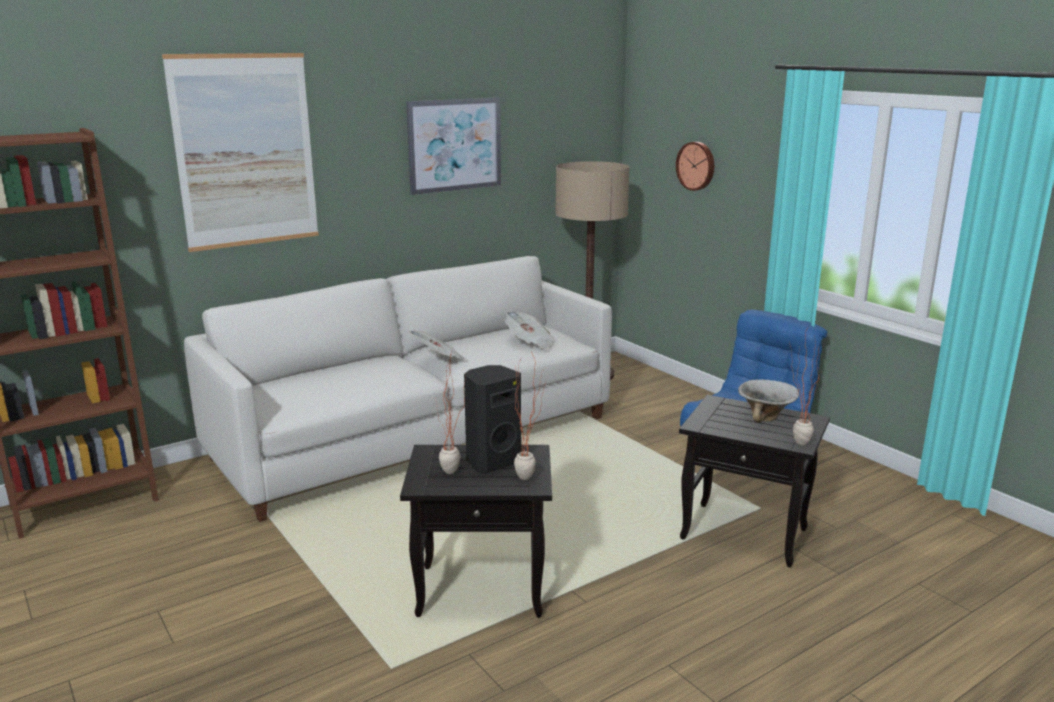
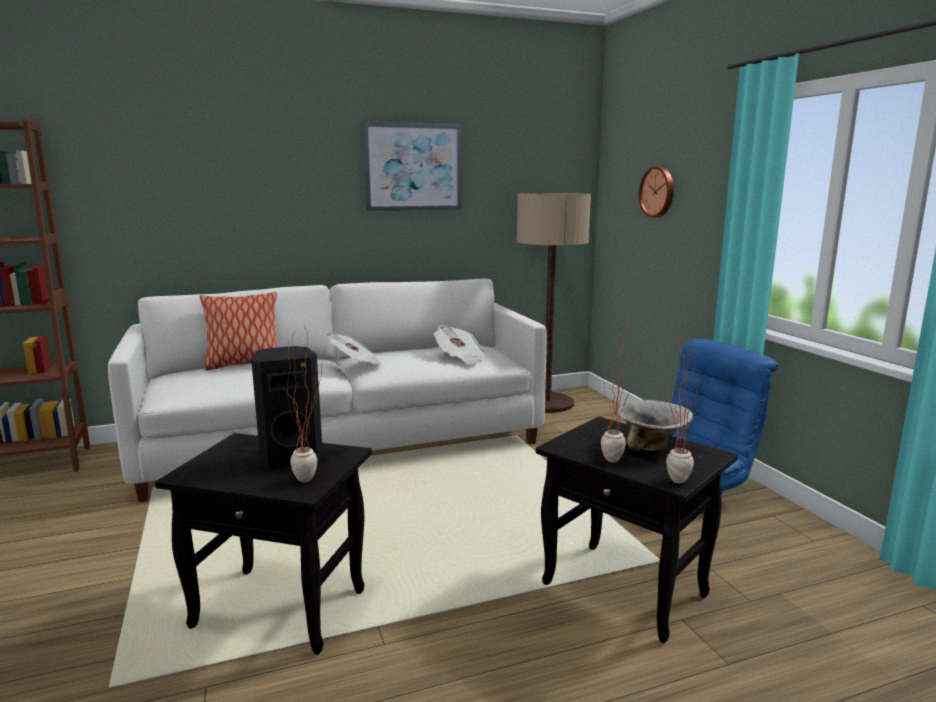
camera: 15 degrees right, 5 degrees down
picture [162,53,319,252] -> none
potted plant [435,351,466,474] -> potted plant moved to [601,315,643,463]
none -> pillow [199,292,277,370]

